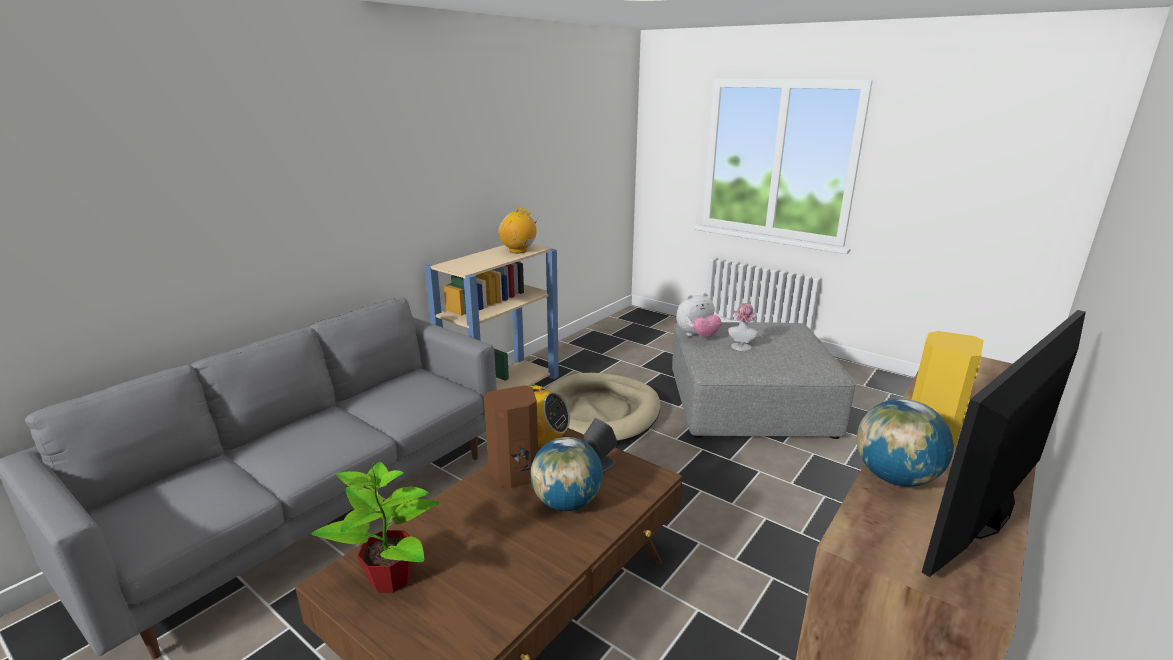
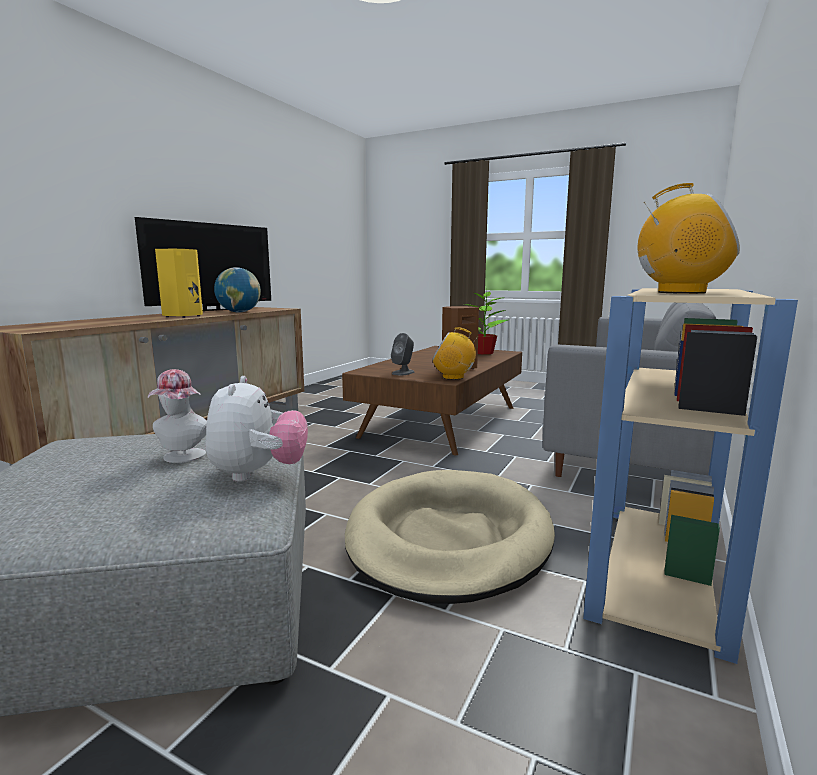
camera: 170 degrees right, 10 degrees down
globe [531,437,603,511] -> none
plush toy [676,293,722,338] -> plush toy turned 120 degrees clockwise [206,376,308,482]

